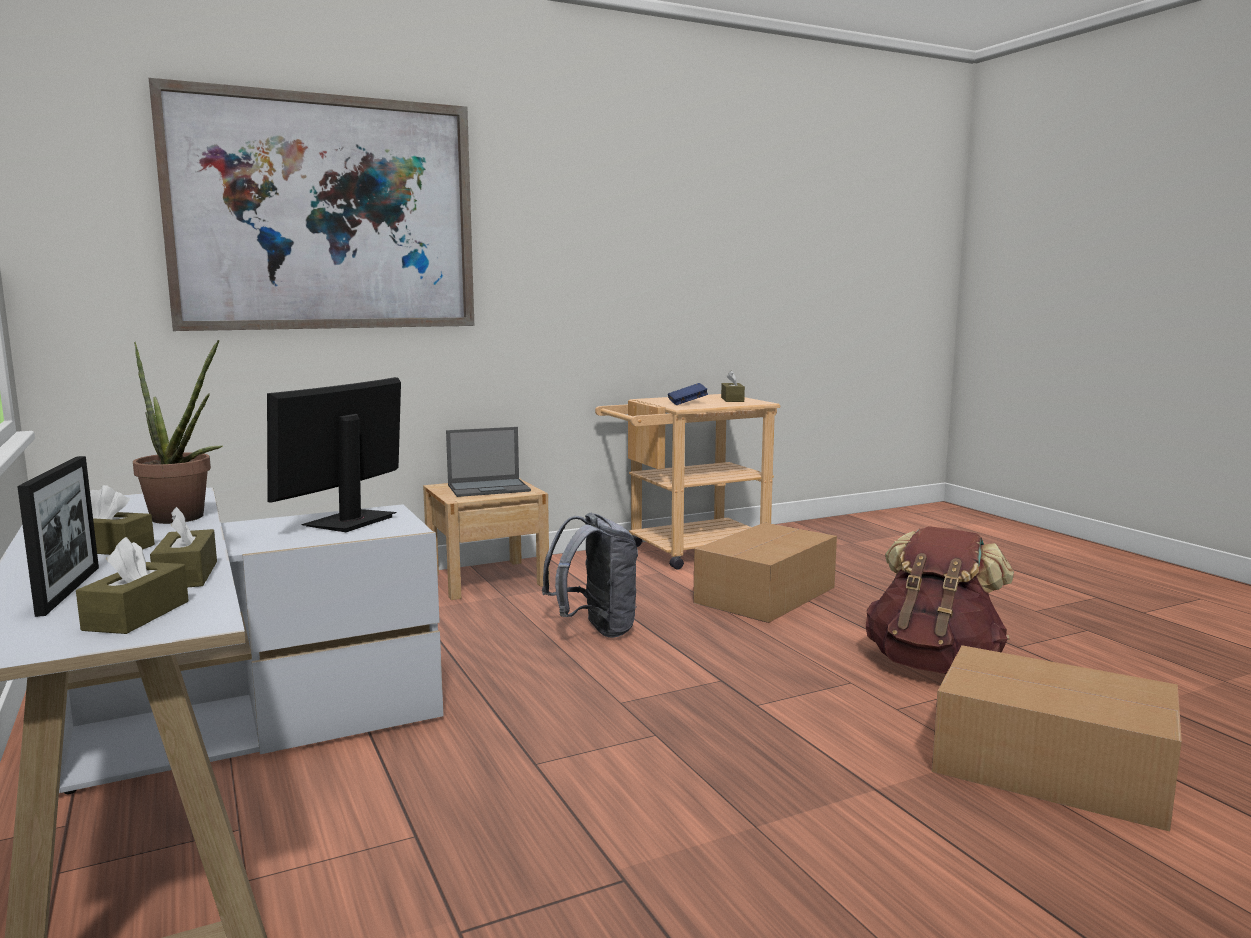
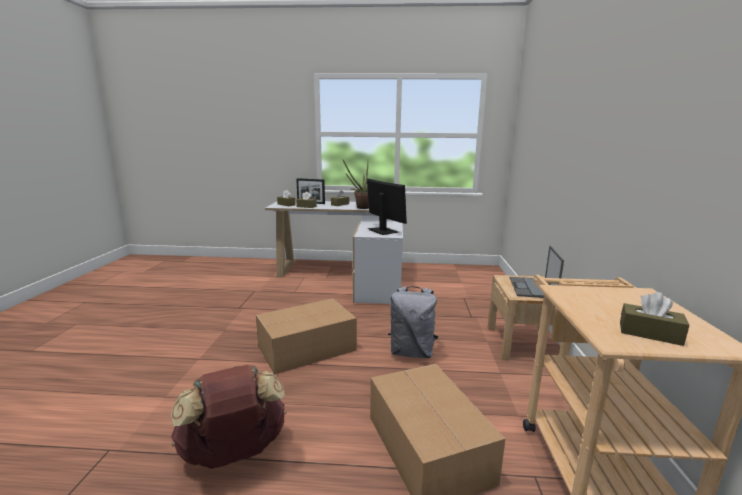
camera: 120 degrees right, 5 degrees up
picture [149,78,474,331] -> none
blue book [668,383,708,405] -> none
cardboard box [932,645,1182,832] -> cardboard box moved to [256,299,357,374]

